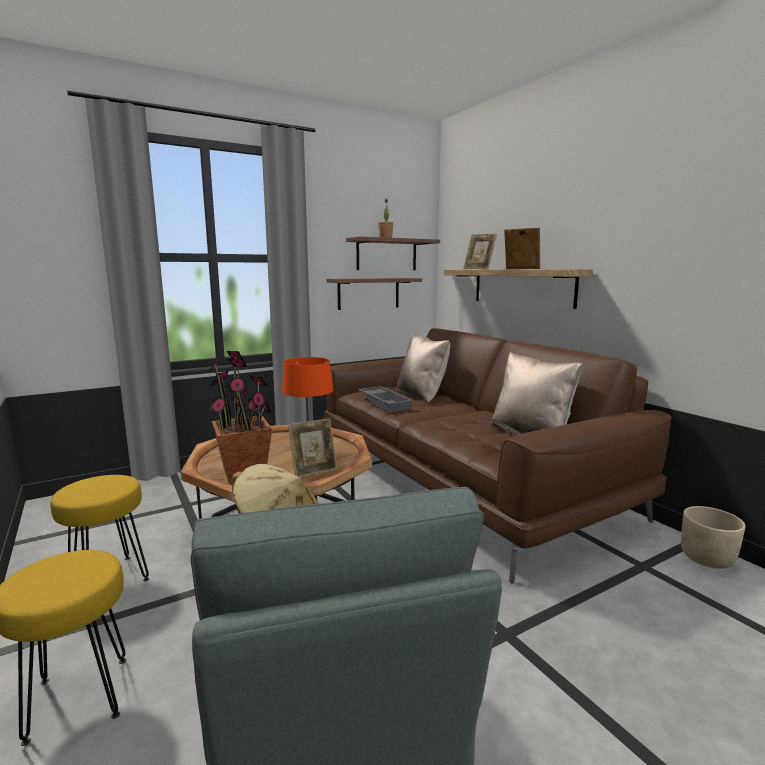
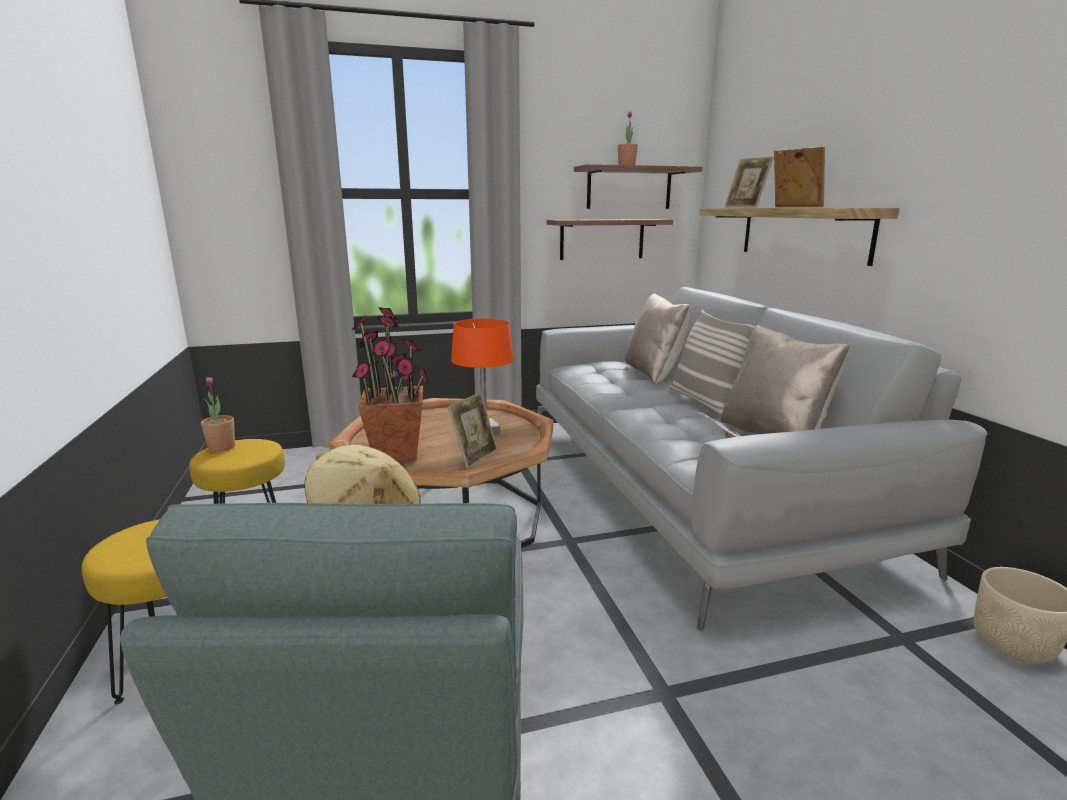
camera: 15 degrees right, 5 degrees up
picture frame [288,418,337,477] -> picture frame turned 45 degrees counterclockwise [448,392,498,469]
brown sofa [324,328,672,584] -> grey sofa [536,287,988,631]
grey tray [358,386,414,413] -> none
none -> potted plant [201,377,235,452]
none -> pillow [670,309,756,416]

